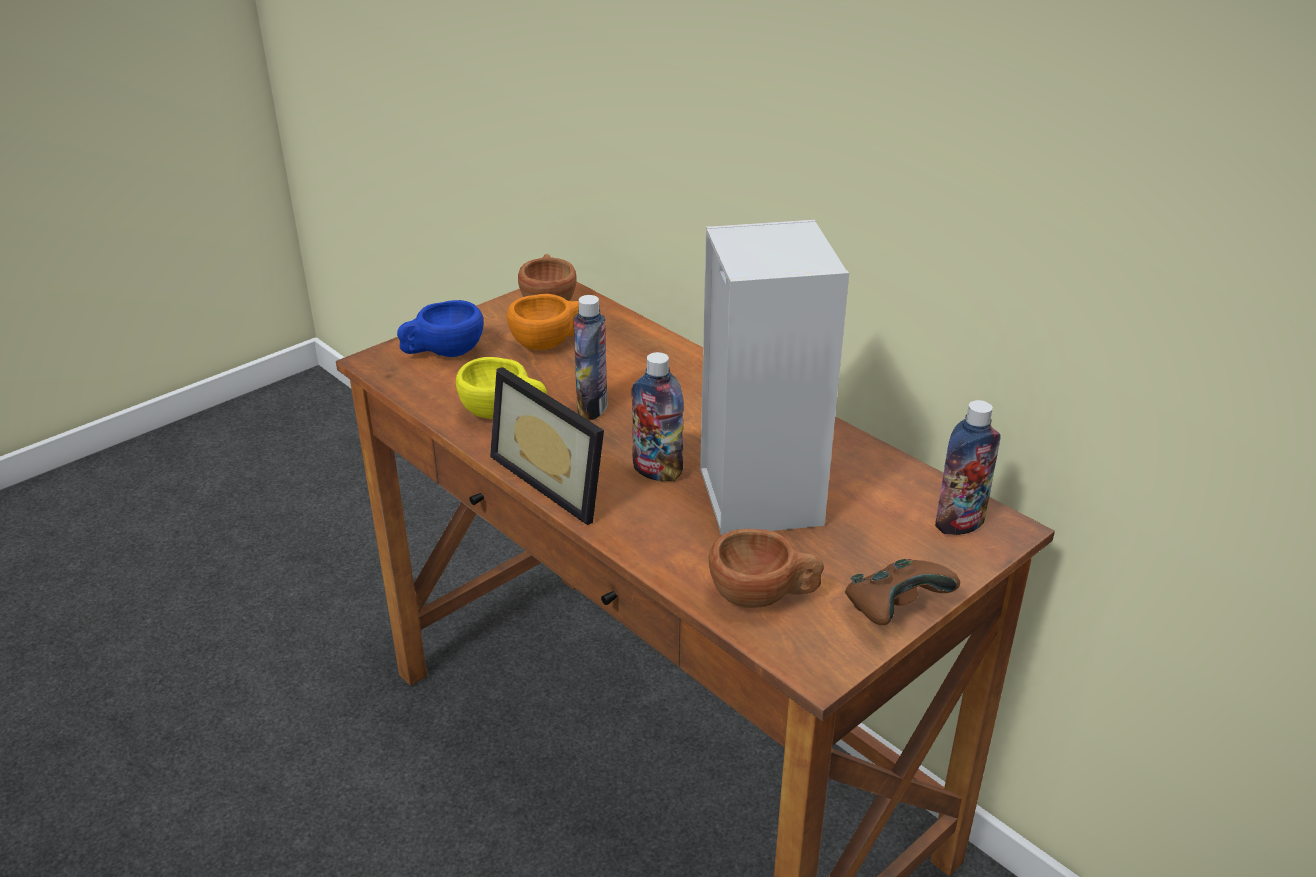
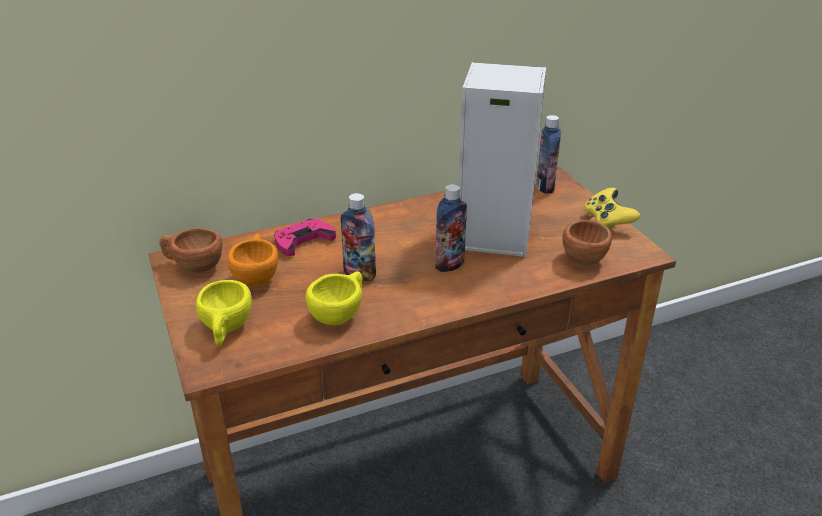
camera: 70 degrees left, 0 degrees up
blue cup [397,300,484,357] -> yellow cup [196,280,252,346]
picture frame [490,367,604,525] -> none
brown game controller [845,559,960,625] -> yellow game controller [584,188,640,229]
none -> pink game controller [274,219,336,256]

